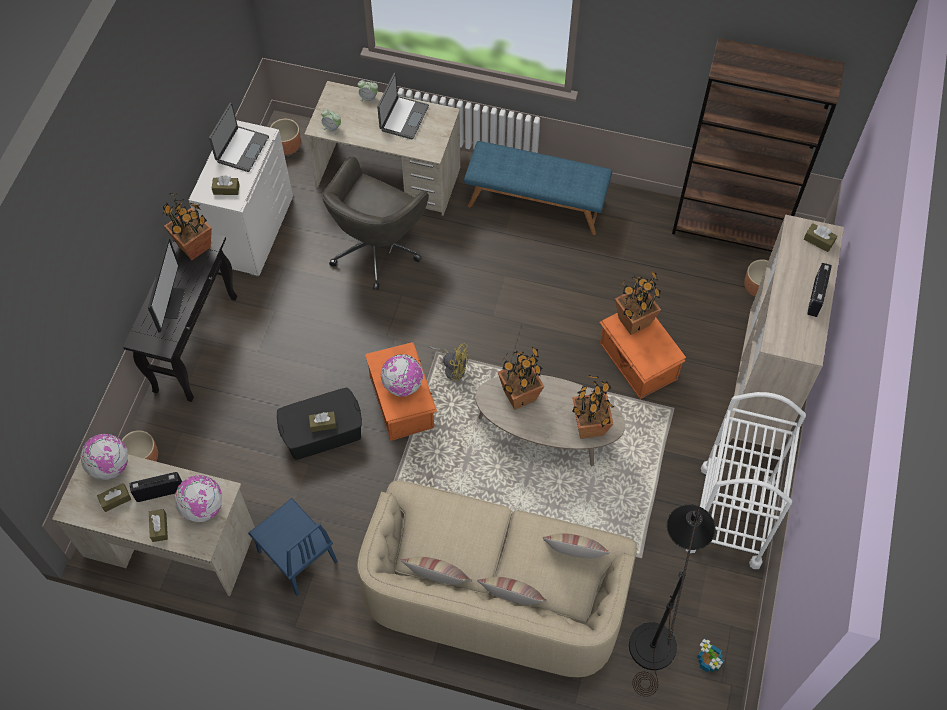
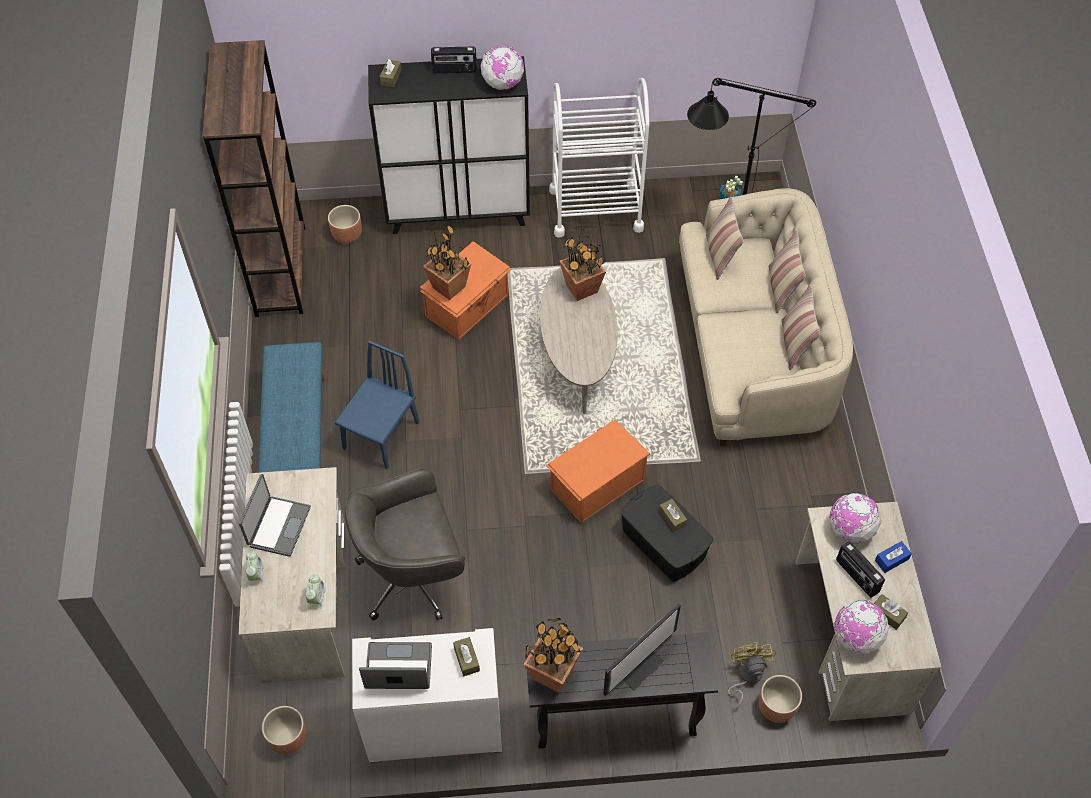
camera: 110 degrees left, 5 degrees down
monitor [148,238,185,333] -> monitor turned 150 degrees clockwise [603,604,681,696]
brown tissue box [149,509,168,542] -> blue tissue box [875,541,912,573]
blue chair [248,498,338,596] -> blue chair moved to [335,341,419,469]
grey office chair [321,157,429,290] -> grey office chair turned 150 degrees clockwise [345,468,465,621]
laptop [377,73,429,140] -> laptop turned 105 degrees clockwise [239,474,311,557]
globe [381,354,423,397] -> globe moved to [480,45,524,90]
yellow fan [429,343,469,381] -> yellow fan moved to [728,642,776,709]
potted plant [498,347,544,410] -> none
beige cabinet [726,215,844,453] -> black cabinet [368,56,530,234]

